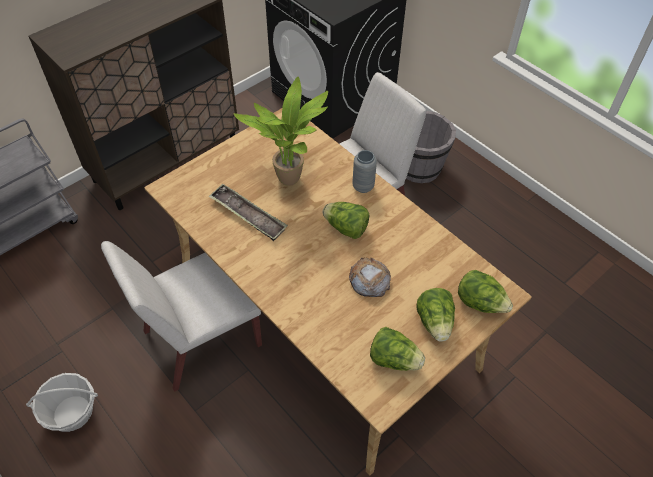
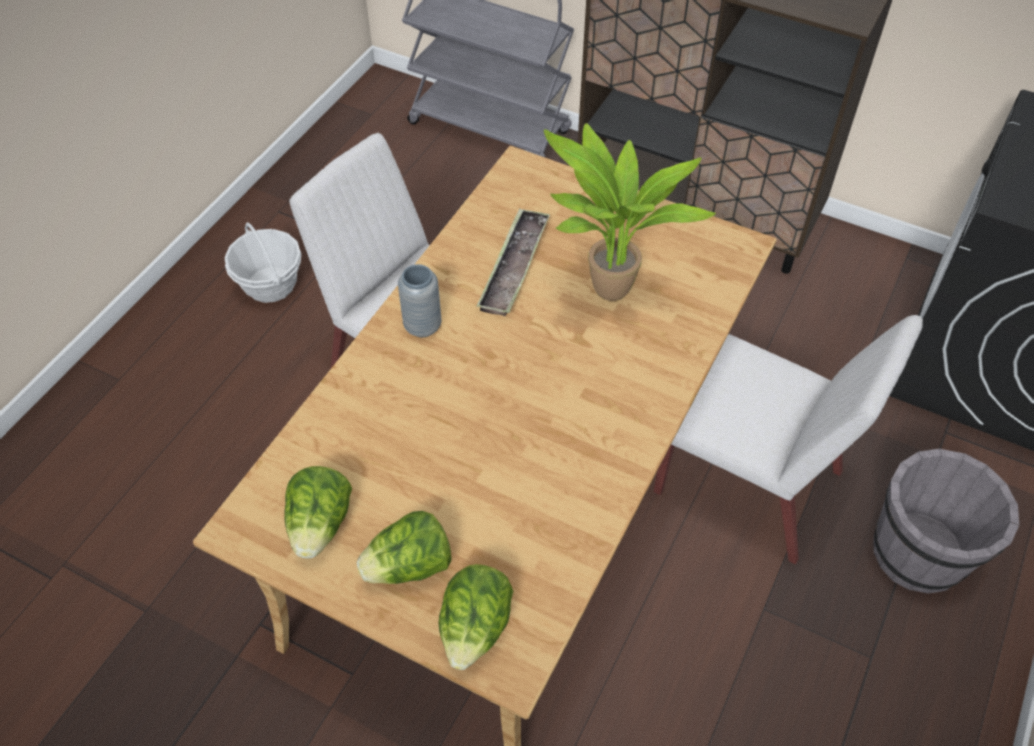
camera: 70 degrees right, 0 degrees up
lettuce [322,202,369,239] -> none
bread [349,258,391,297] -> none
grey vase [352,150,377,193] -> grey vase moved to [398,264,441,337]

